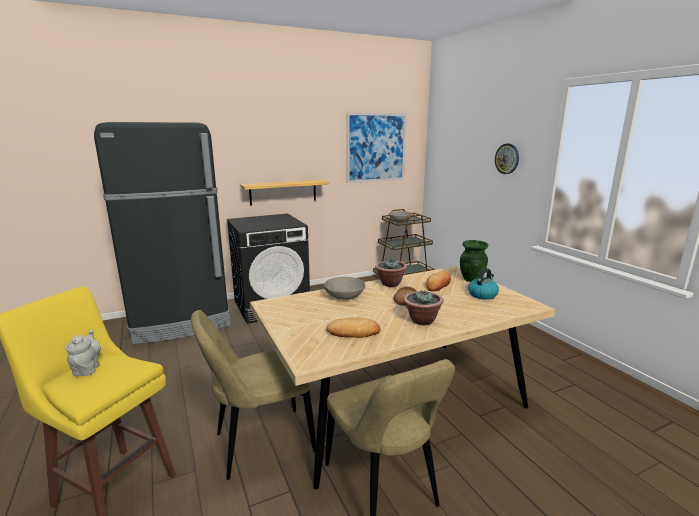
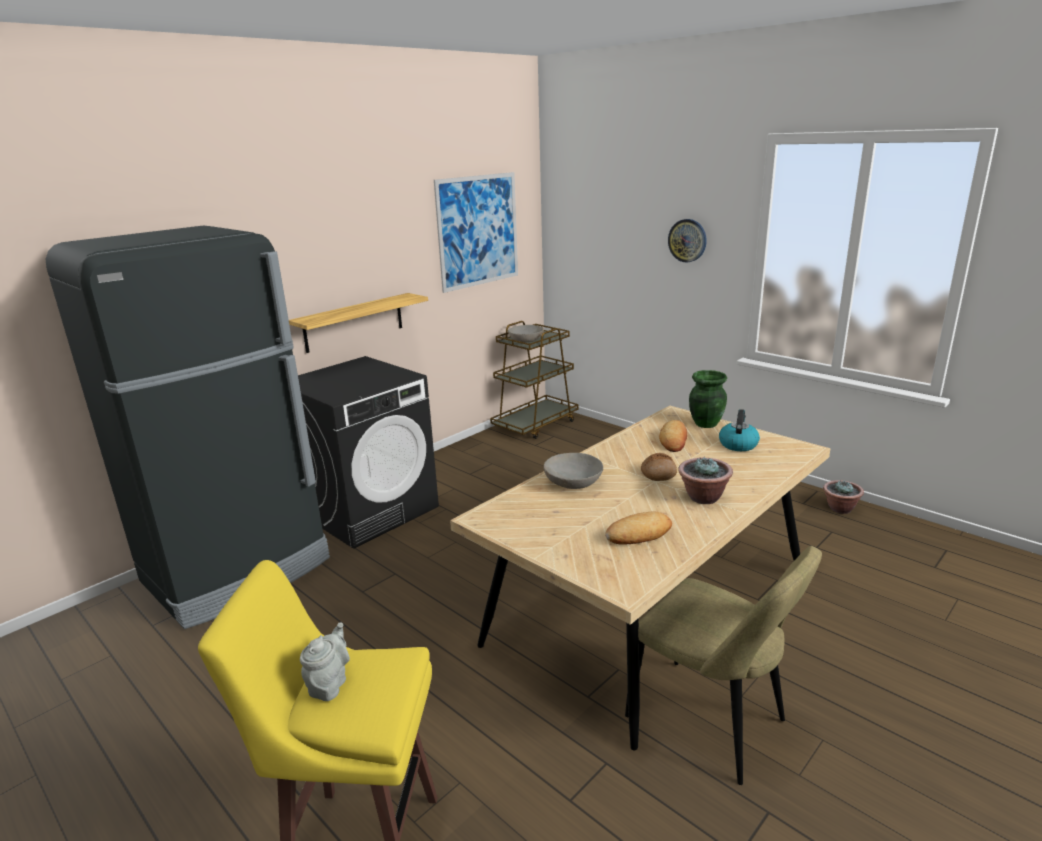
camera: 20 degrees left, 5 degrees up
grey teapot [66,330,101,376] -> grey teapot turned 45 degrees clockwise [300,622,350,701]
beige chair [191,310,316,480] -> none
potted plant [375,259,407,287] -> potted plant moved to [823,480,864,514]

